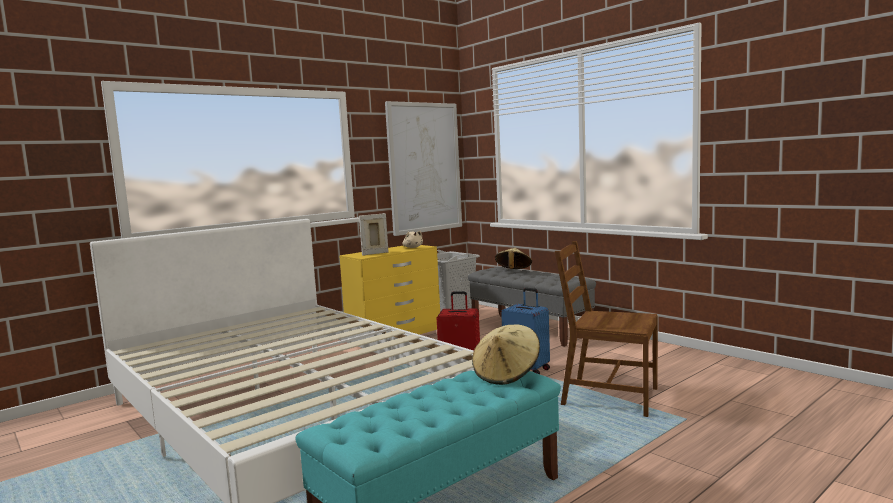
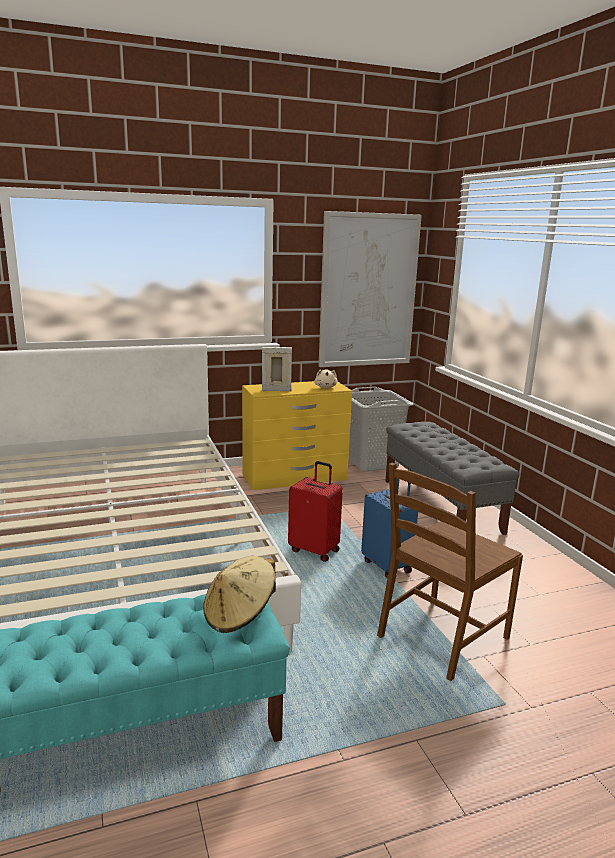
camera: 20 degrees right, 10 degrees up
beige hat [495,248,532,269] -> none
brown chair [555,241,658,417] -> brown chair turned 90 degrees counterclockwise [377,463,523,681]

